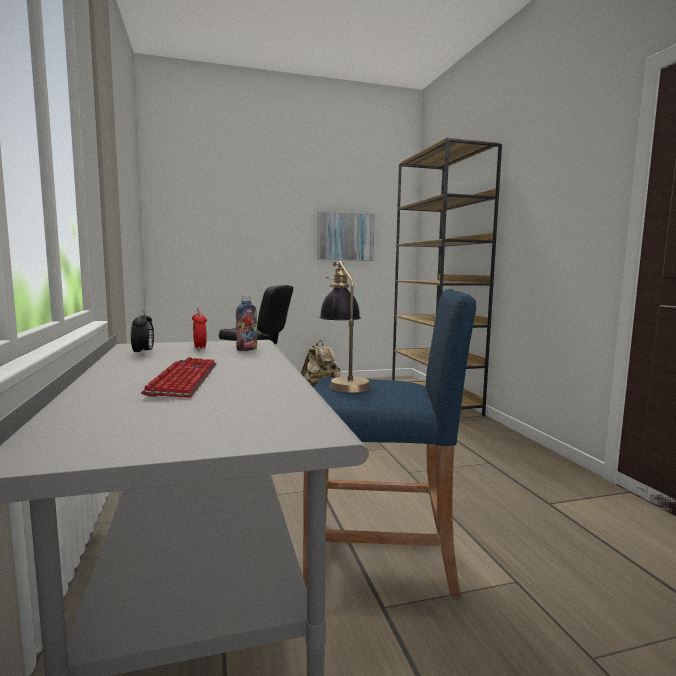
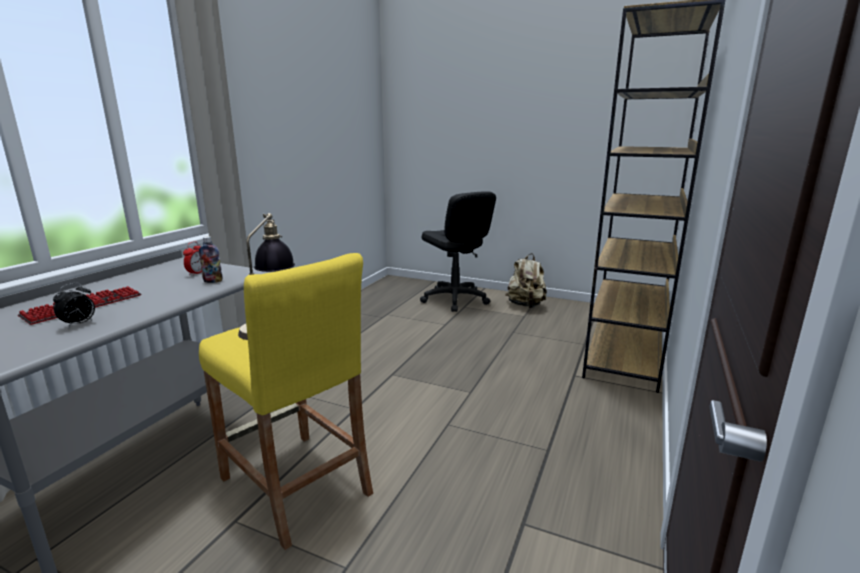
camera: 40 degrees right, 10 degrees up
alarm clock [131,310,154,355] -> alarm clock moved to [53,283,95,328]
blue stool [303,289,476,599] -> yellow stool [199,253,373,550]
picture [318,212,375,261] -> none

